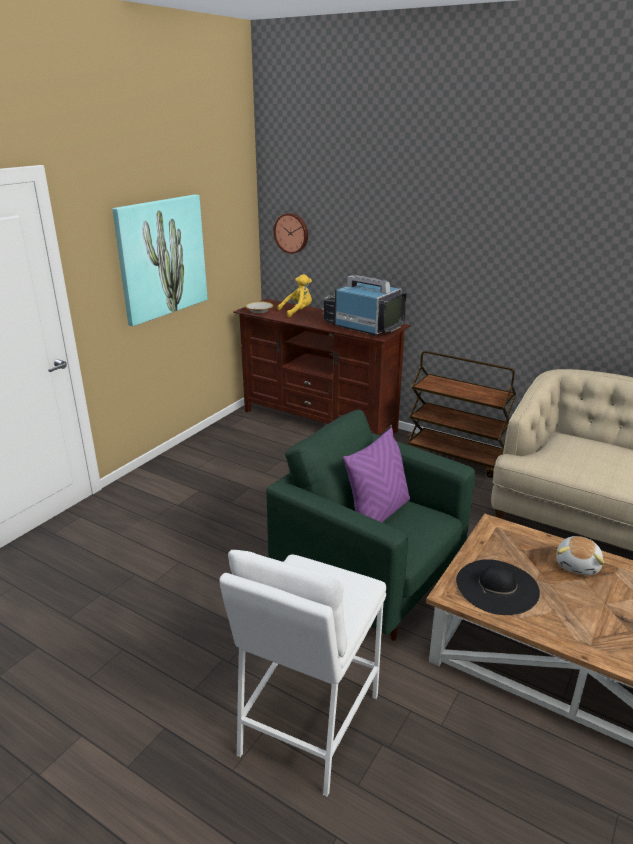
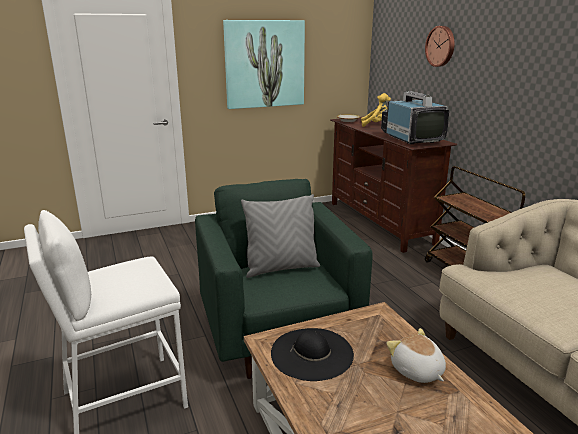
camera: 35 degrees right, 5 degrees down
wall clock [273,213,308,254] -> wall clock moved to [425,26,455,67]
purple pillow [343,427,410,522] -> grey pillow [241,194,320,278]
plush toy [556,536,604,575] -> plush toy turned 90 degrees clockwise [386,328,446,383]

